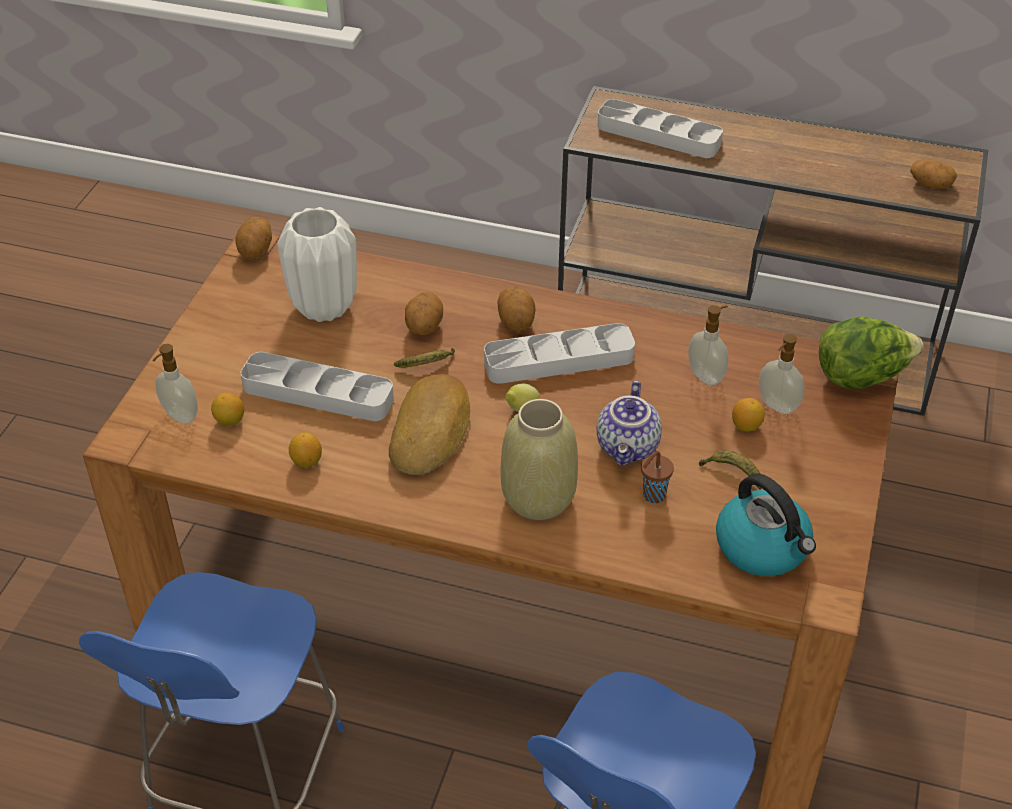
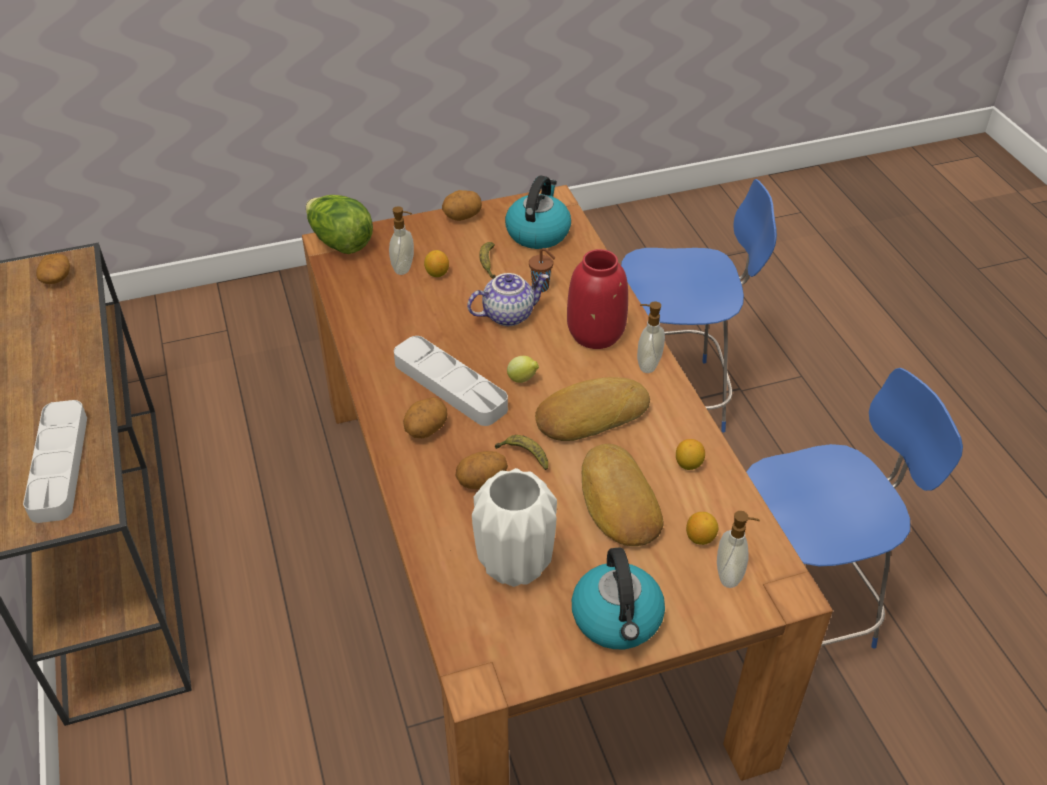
camera: 125 degrees left, 0 degrees up
potato [235,217,272,259] -> potato moved to [442,190,482,221]
grey tray [240,352,394,421] -> bread [582,444,664,546]
beige vase [501,399,578,520] -> red vase [567,249,628,349]
soap dispenser [689,305,728,385] -> soap dispenser moved to [637,301,665,373]
none -> kettle [572,548,665,649]

